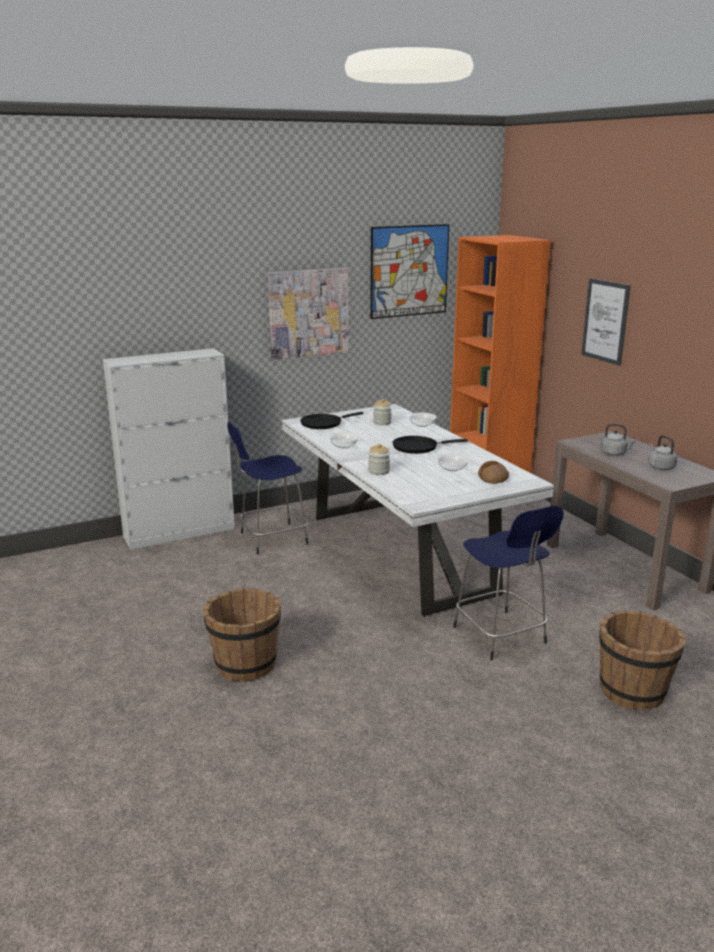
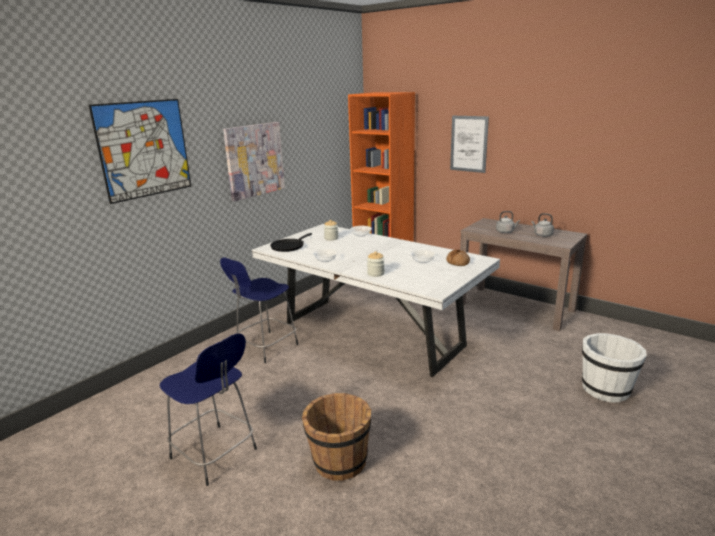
camera: 25 degrees left, 0 degrees up
white cabinet [103,348,235,550] -> none
picture [370,224,449,319] -> picture moved to [89,99,192,204]
black frying pan [393,436,468,454] -> none
blue stool [453,506,564,660] -> blue stool moved to [160,334,257,486]
brown bucket [599,610,686,710] -> white bucket [582,333,647,403]

